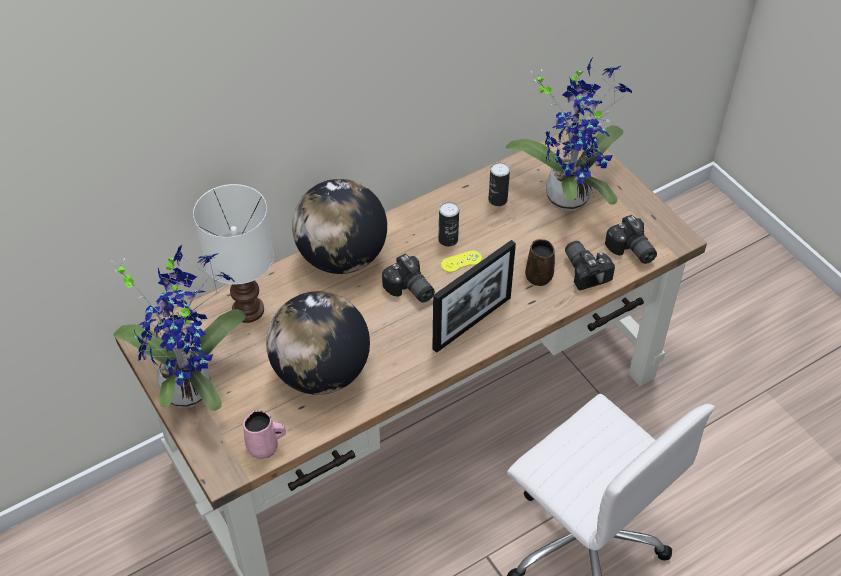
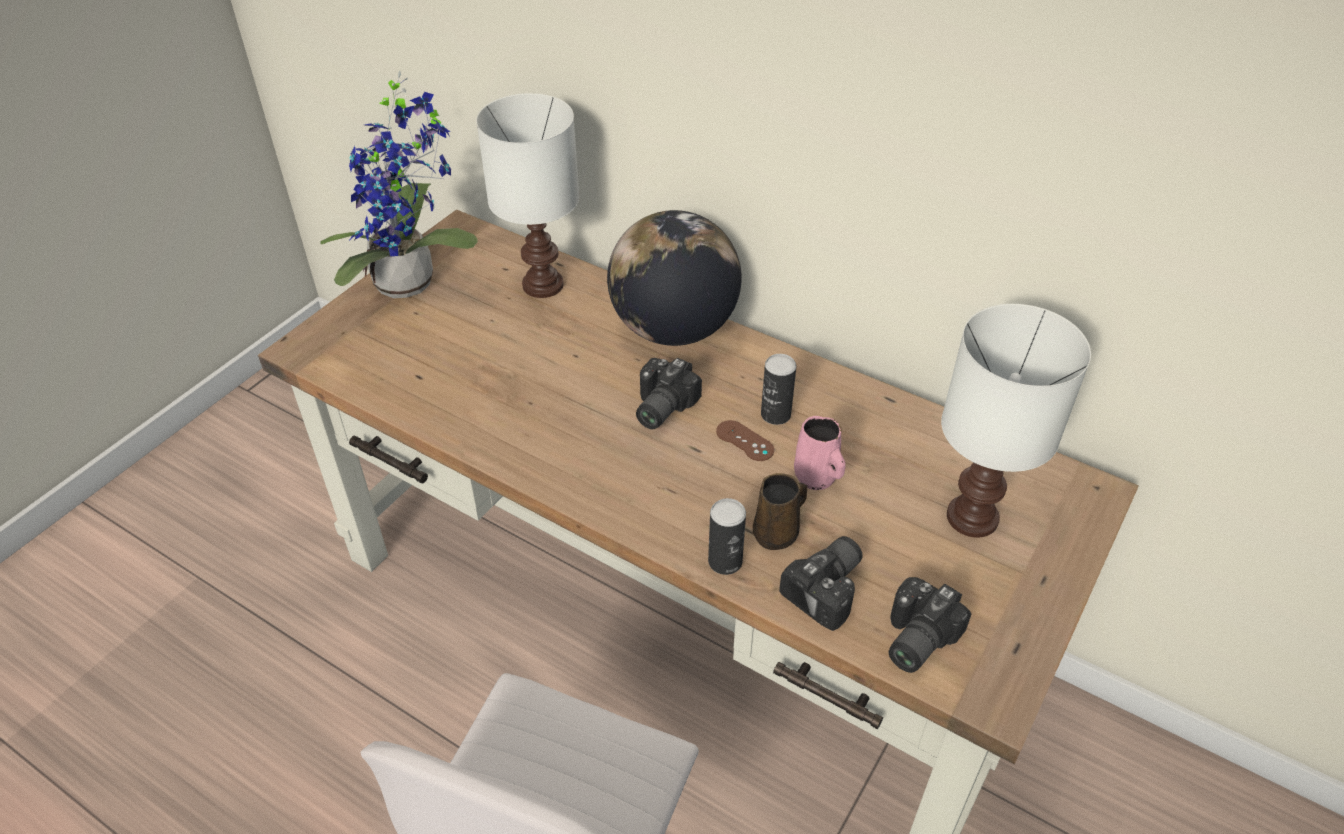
camera: 65 degrees right, 5 degrees down
pink mug [243,410,286,459] -> pink mug moved to [794,416,846,490]
globe [266,291,370,395] -> none
picture frame [432,240,516,353] -> none
yellow game controller [441,251,482,272] -> brown game controller [716,420,774,461]
can [488,162,510,206] -> can moved to [708,498,746,575]
potted plant [506,58,632,211] -> white table lamp [941,304,1091,538]

